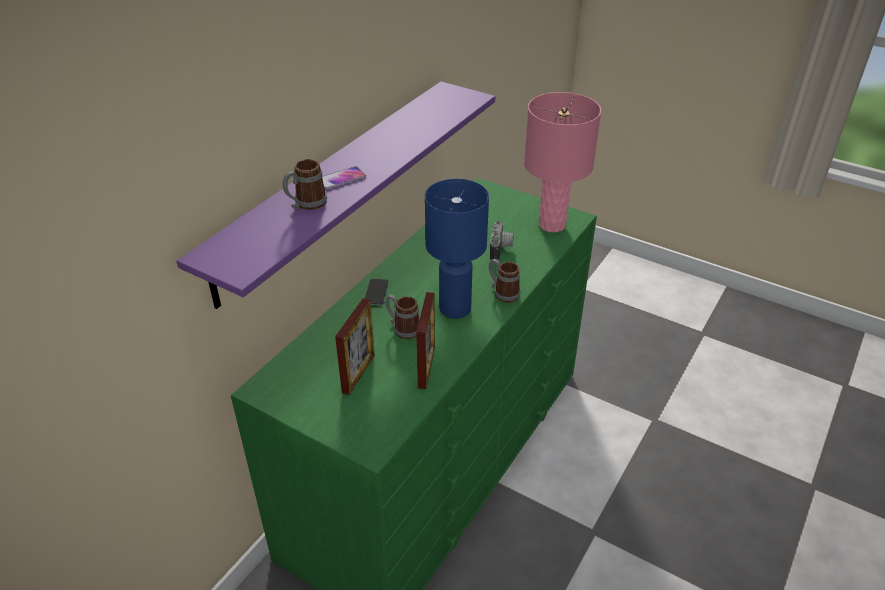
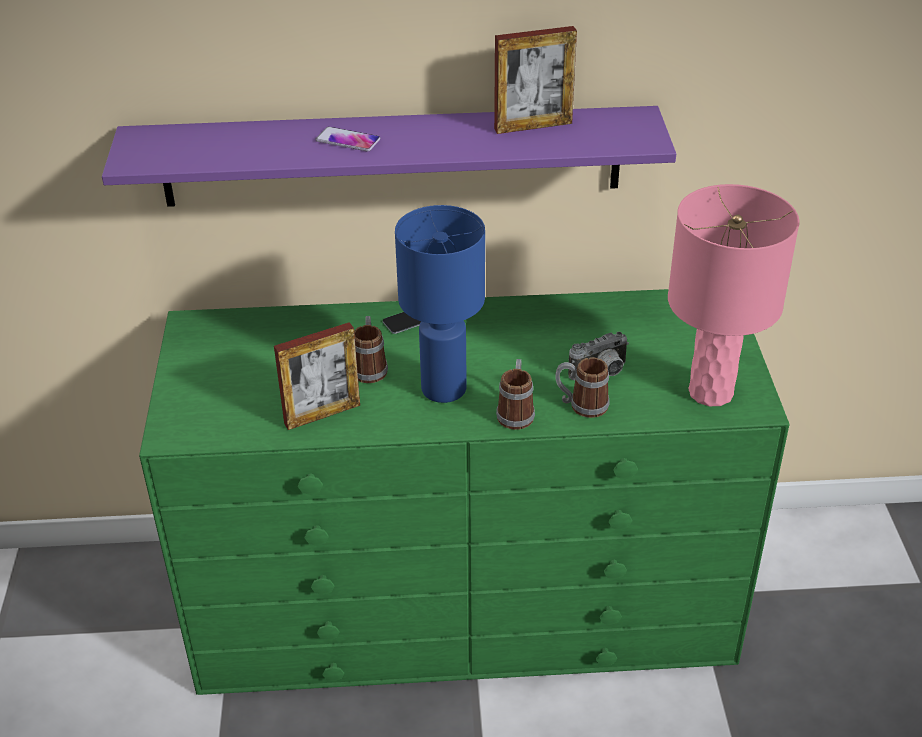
camera: 55 degrees right, 0 degrees up
mug [282,159,327,210] -> mug moved to [555,357,609,418]
picture frame [335,298,375,395] -> picture frame moved to [494,26,577,134]

